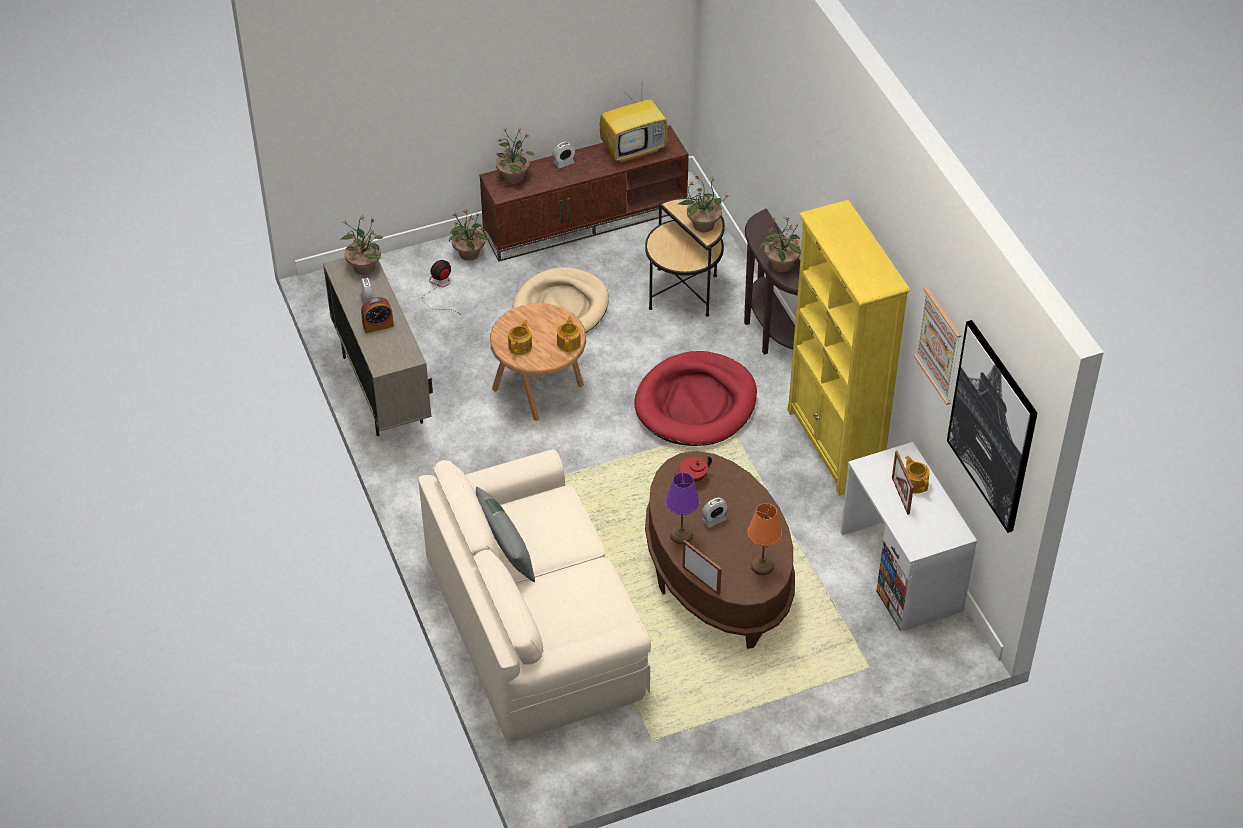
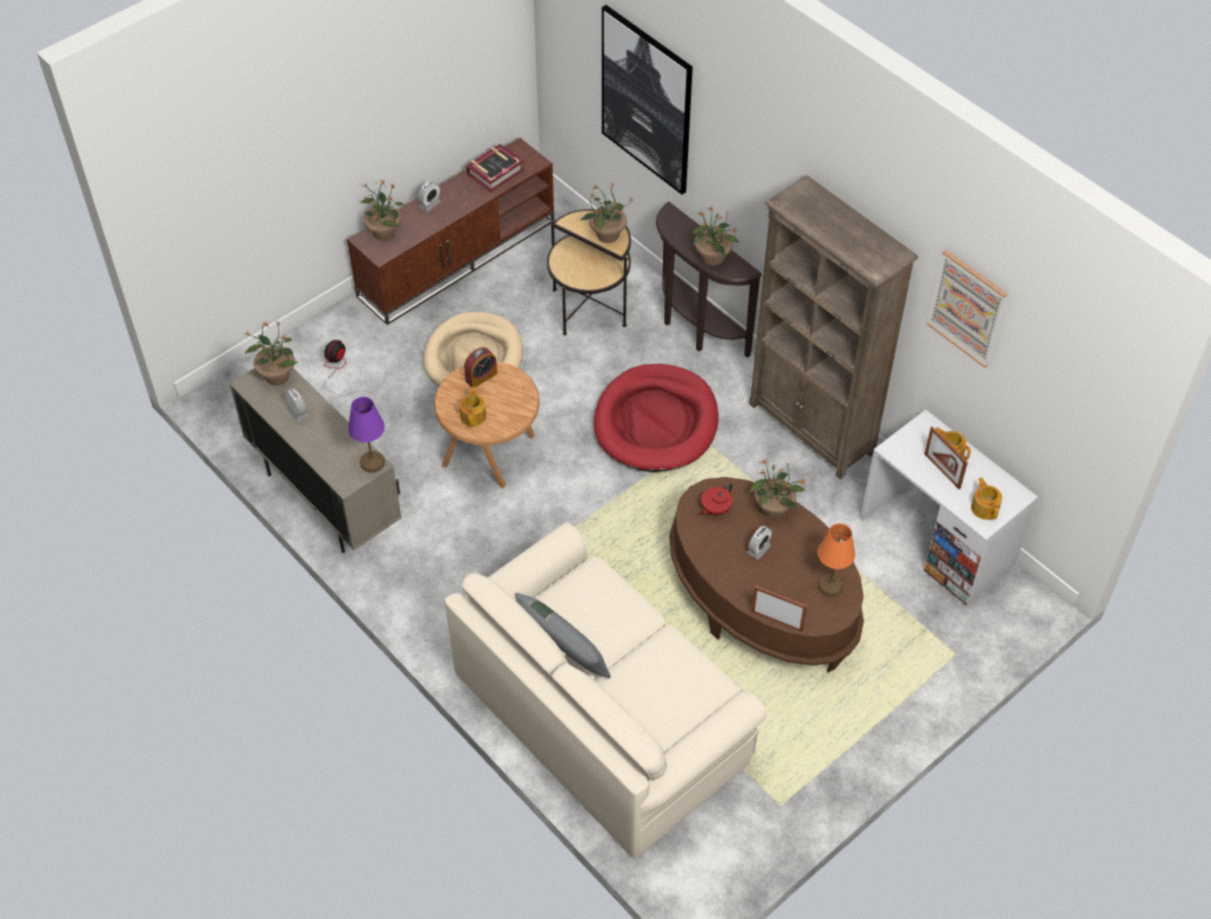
camera: 20 degrees left, 5 degrees up
alarm clock [361,297,394,333] -> alarm clock moved to [464,347,497,387]
potted plant [449,209,489,261] -> potted plant moved to [750,458,806,519]
teapot [557,316,581,352] -> teapot moved to [971,478,1002,520]
television [600,86,667,163] -> book [466,144,525,192]
purple table lamp [666,472,700,544] -> purple table lamp moved to [348,397,385,473]
yellow bookcase [787,200,910,496] -> brown bookcase [749,175,918,480]
picture [947,320,1037,533] -> picture moved to [602,5,693,195]

